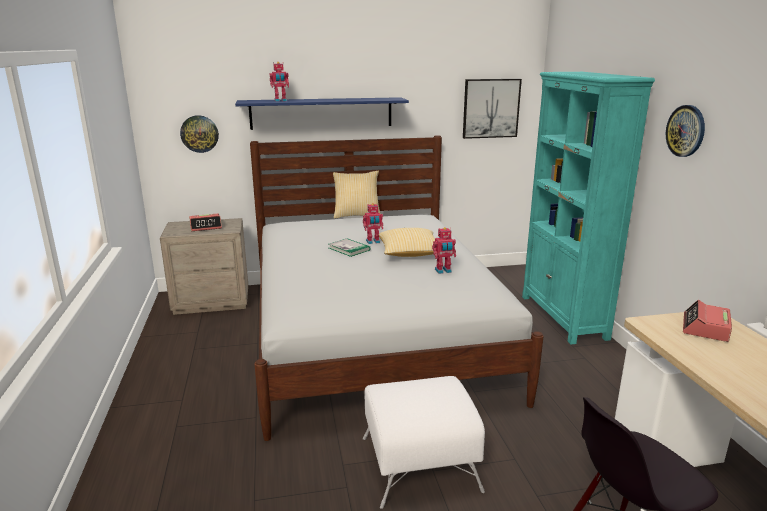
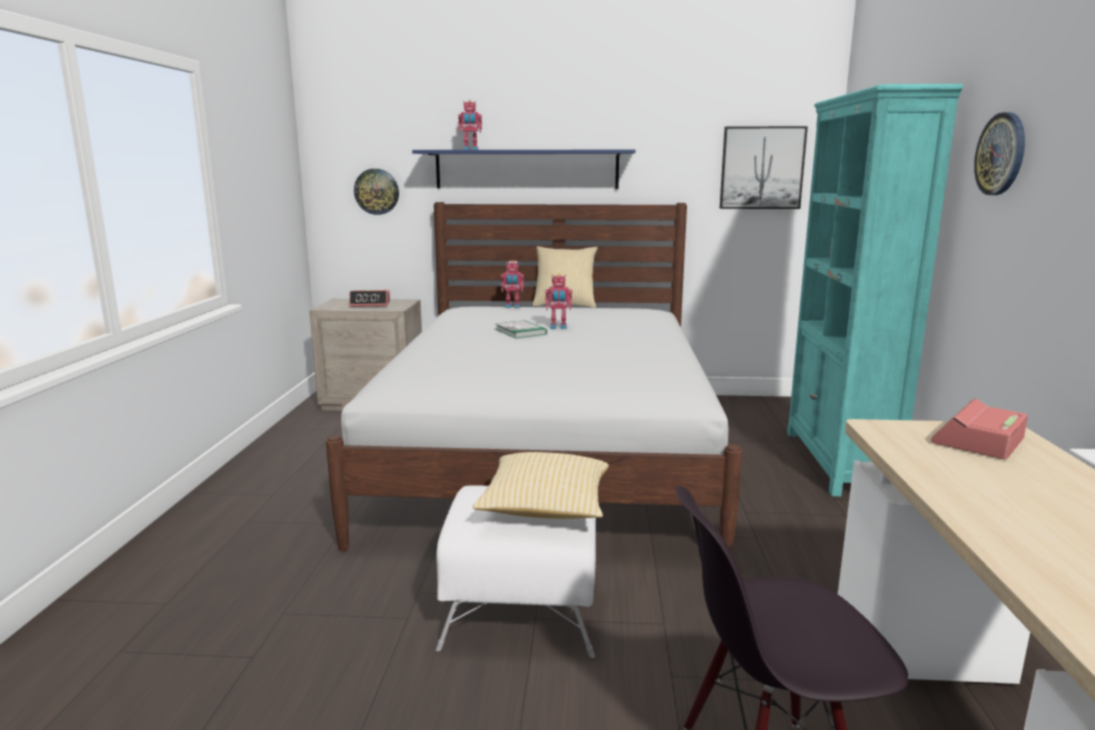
camera: 15 degrees right, 5 degrees down
pillow [379,228,435,257] -> pillow moved to [473,452,609,519]
toy robot [432,227,456,274] -> toy robot moved to [501,260,524,308]

